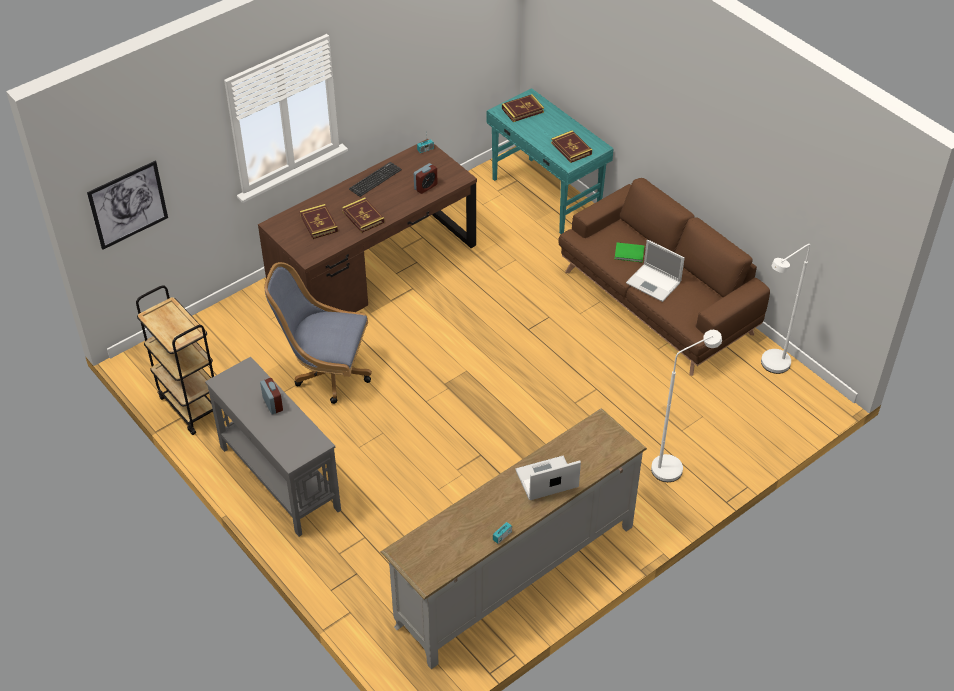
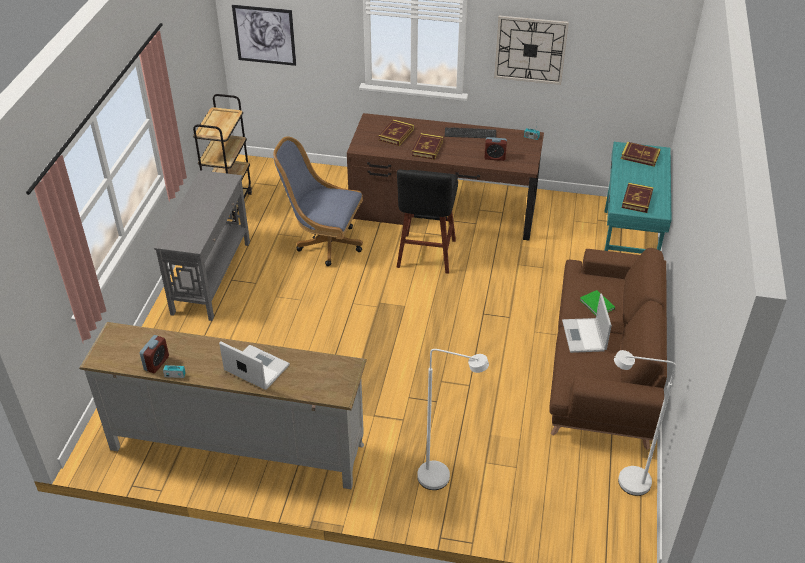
camera: 50 degrees right, 5 degrees down
alarm clock [260,378,283,415] -> alarm clock moved to [140,335,169,373]
blue office chair [264,262,372,404] -> blue office chair turned 45 degrees counterclockwise [273,137,363,266]
none -> black stool [396,170,458,274]
none -> wall clock [494,16,569,85]

